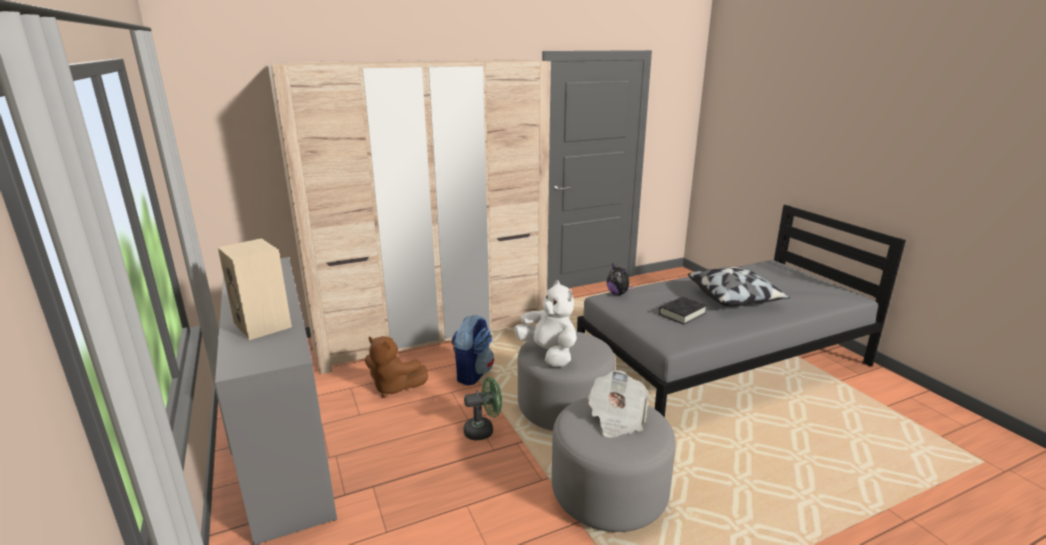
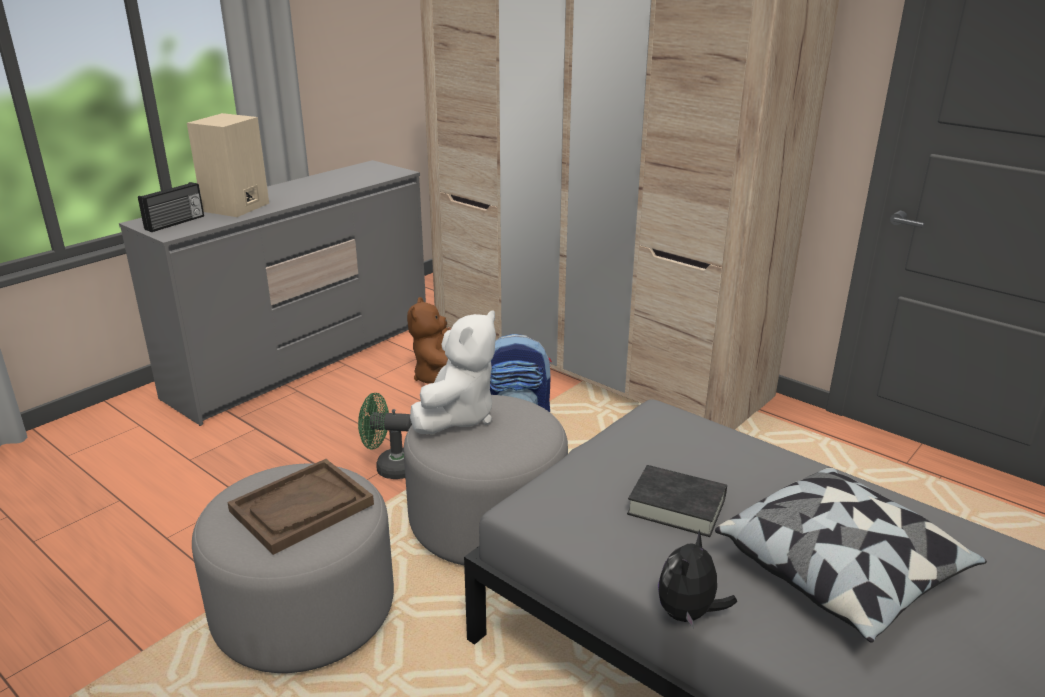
camera: 65 degrees right, 5 degrees up
green fan [463,377,502,441] -> green fan turned 135 degrees clockwise [358,393,412,479]
newspaper [588,370,650,438] -> brown tray [227,459,374,555]
plush toy [607,264,633,295] -> plush toy moved to [658,530,737,629]
none -> radio [138,182,204,232]

